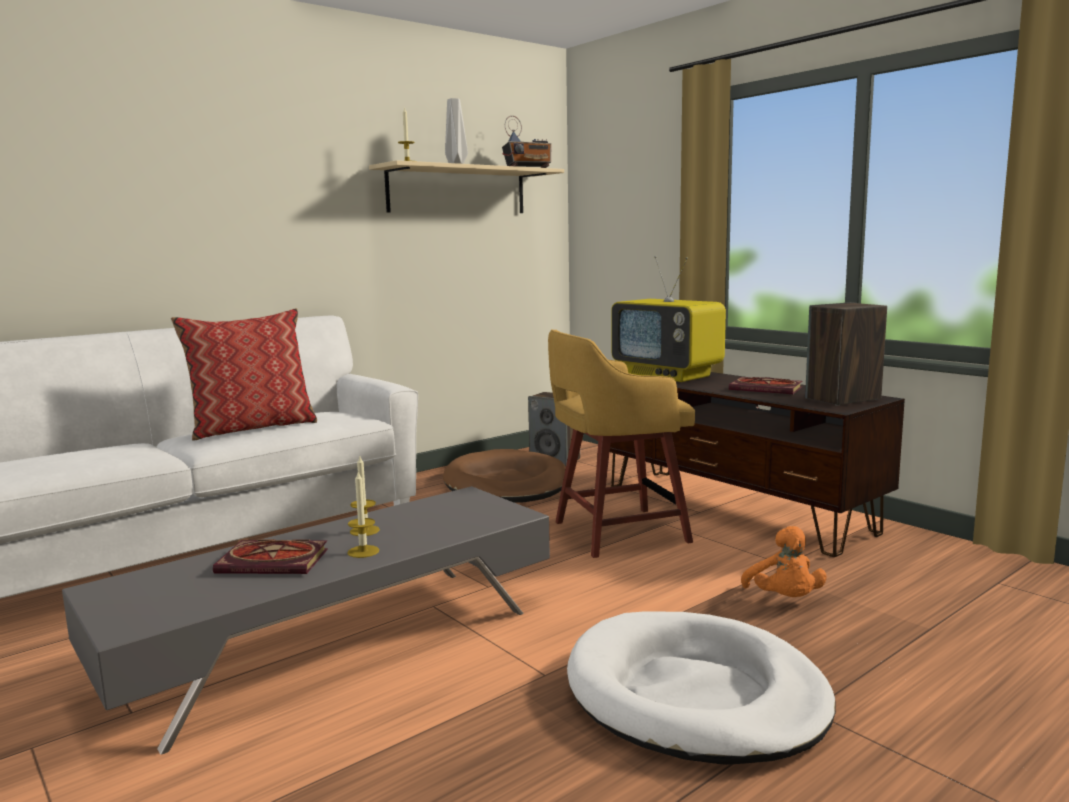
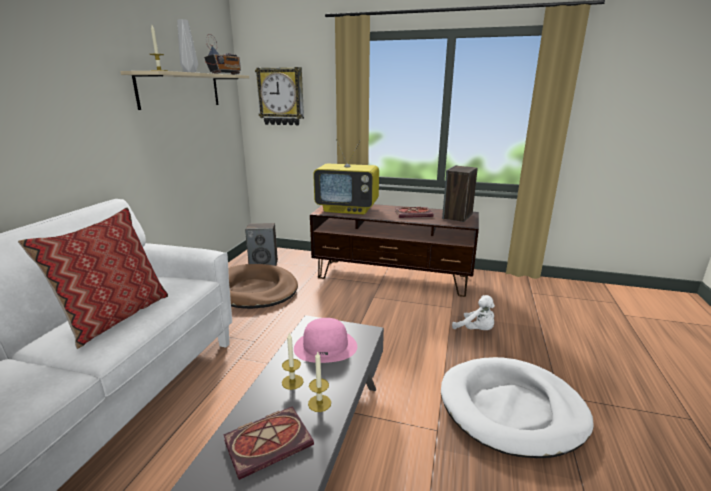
camera: 35 degrees left, 10 degrees up
yellow stool [548,329,695,558] -> none
orange plush toy [741,526,827,597] -> white plush toy [452,295,495,330]
none -> wall clock [255,67,304,125]
none -> pink hat [294,318,357,363]

